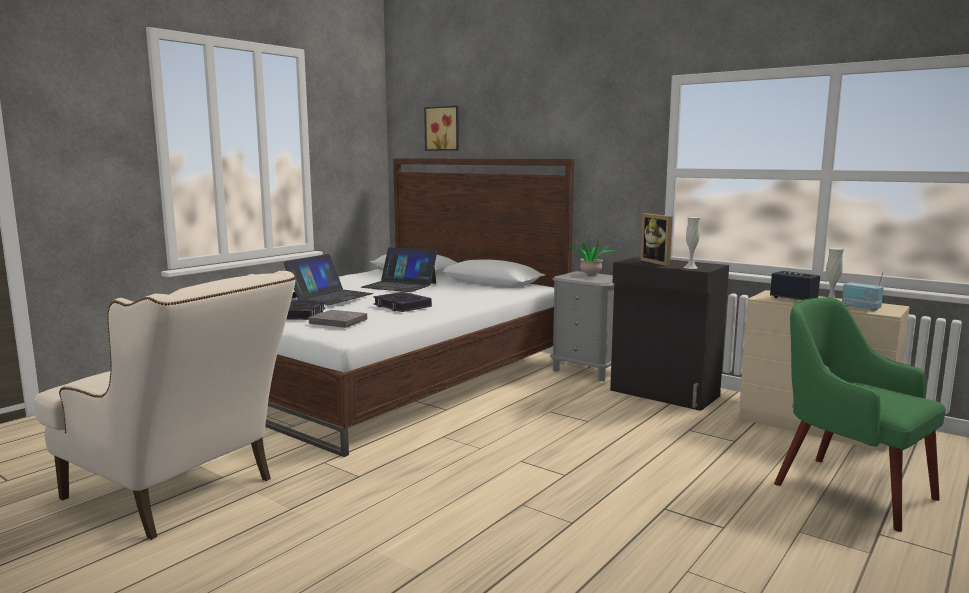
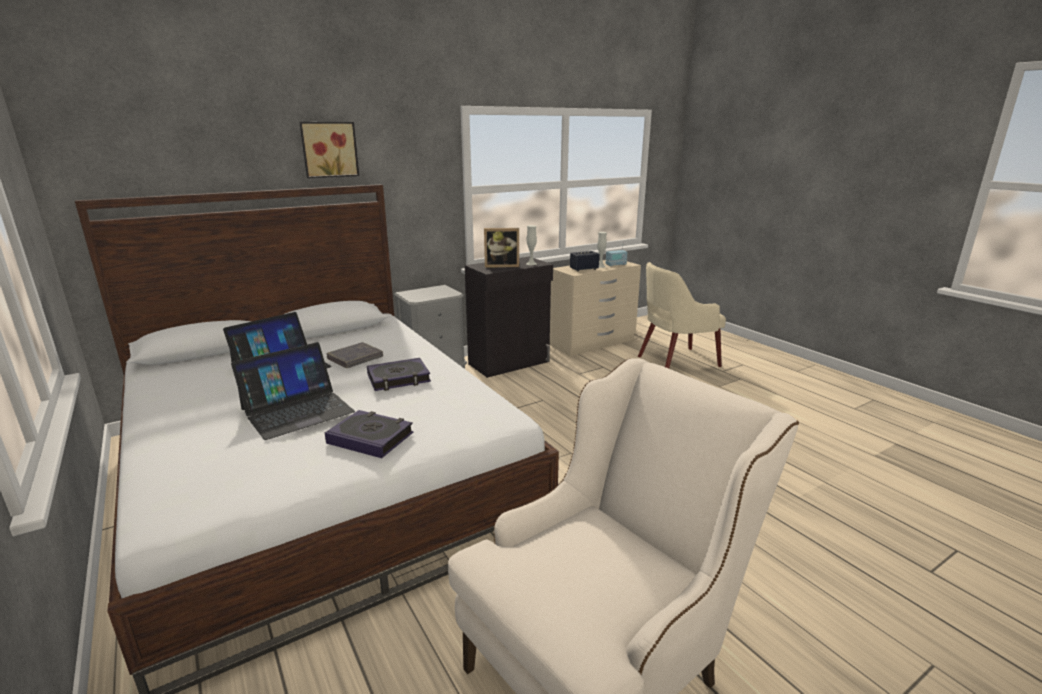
camera: 70 degrees left, 10 degrees up
laptop [283,254,373,305] -> laptop turned 90 degrees clockwise [231,342,355,440]
grey book [309,310,368,328] -> grey book moved to [326,342,383,368]
picture [424,106,459,151] -> picture moved to [299,122,359,178]
potted plant [567,241,614,275] -> none
green armchair [774,298,946,532] -> beige armchair [638,262,726,369]

